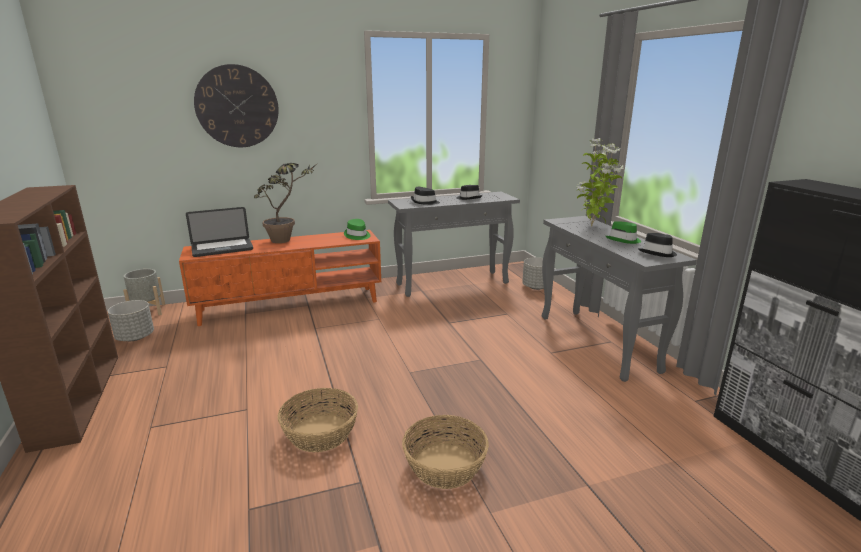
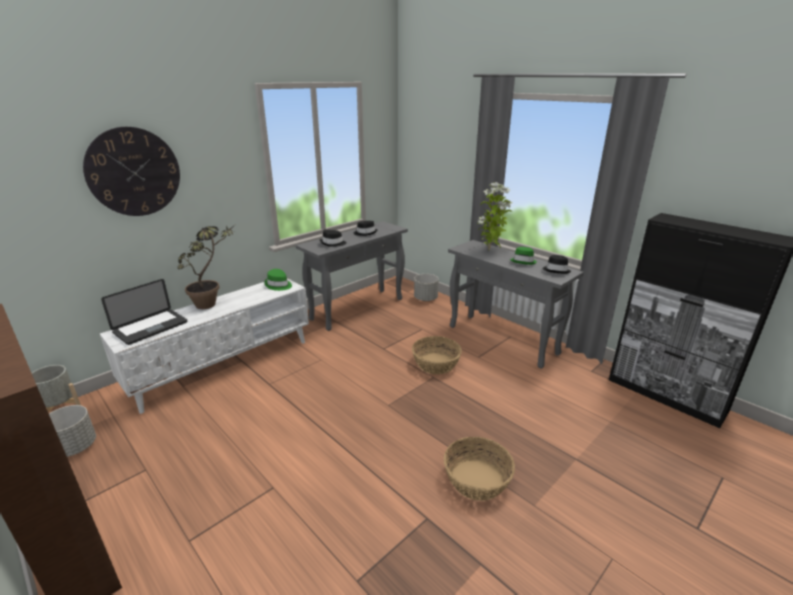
camera: 25 degrees left, 5 degrees up
orange tv stand [179,230,381,326] -> white tv stand [100,278,309,414]
basket [277,388,358,452] -> basket moved to [412,336,462,374]

